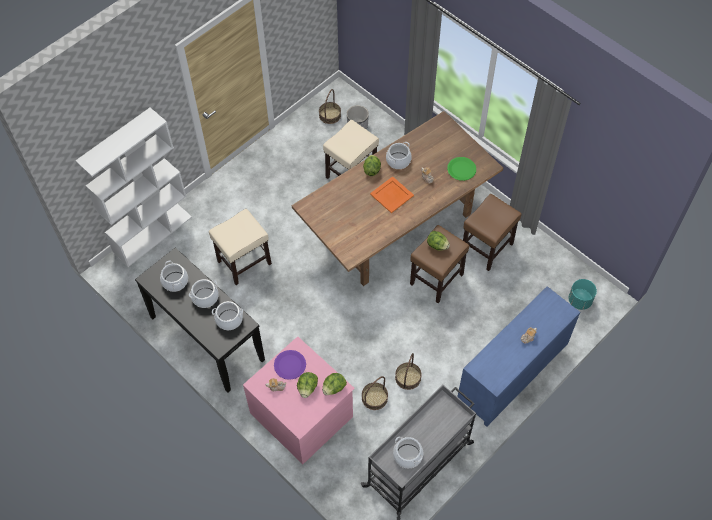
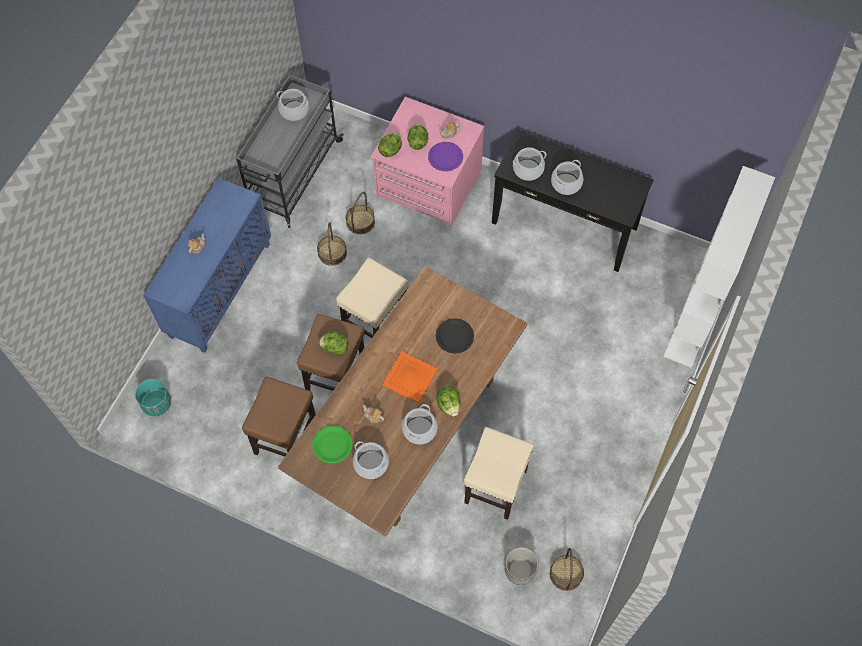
camera: 160 degrees right, 5 degrees up
cooking pot [160,261,188,292] -> cooking pot moved to [353,441,389,479]
beige stool [209,209,272,285] -> beige stool moved to [336,258,408,338]
none -> black plate [436,318,474,354]

